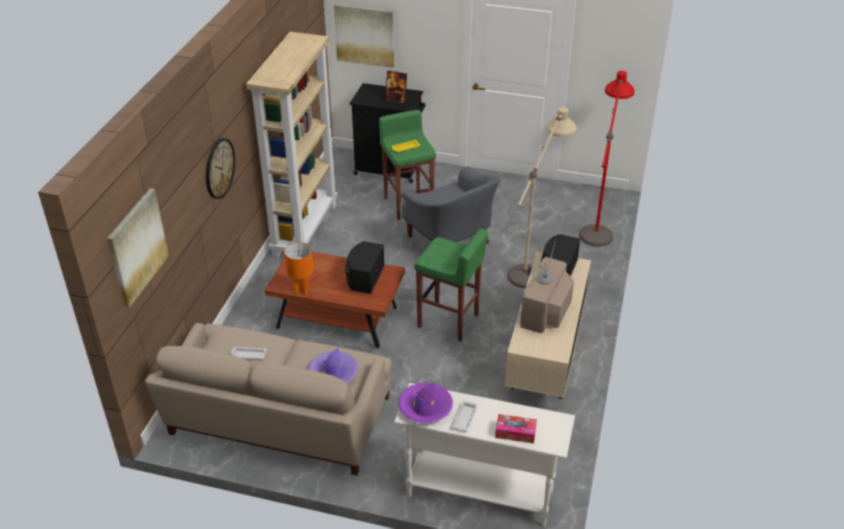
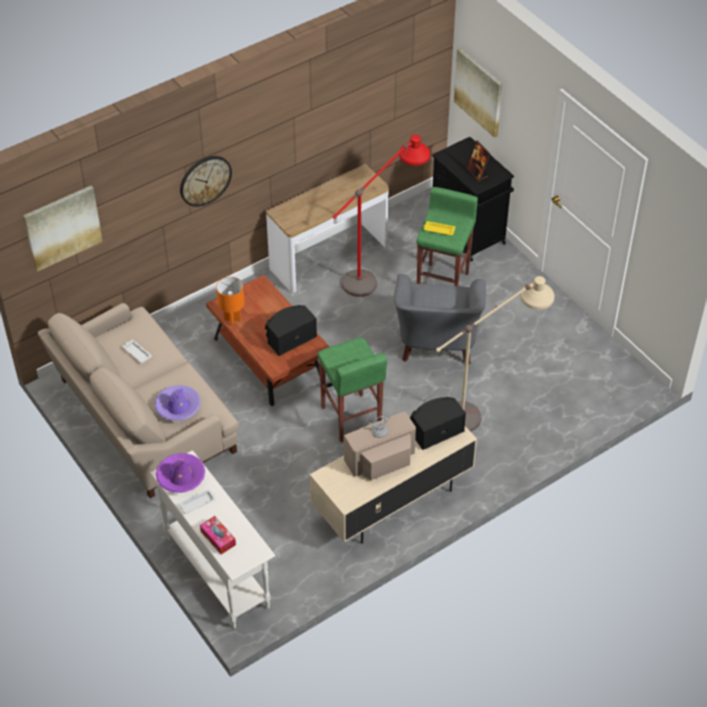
camera: 40 degrees right, 10 degrees up
beige bookcase [246,32,338,258] -> console table [266,164,389,293]
red floor lamp [579,71,635,247] -> red floor lamp moved to [332,135,430,297]

